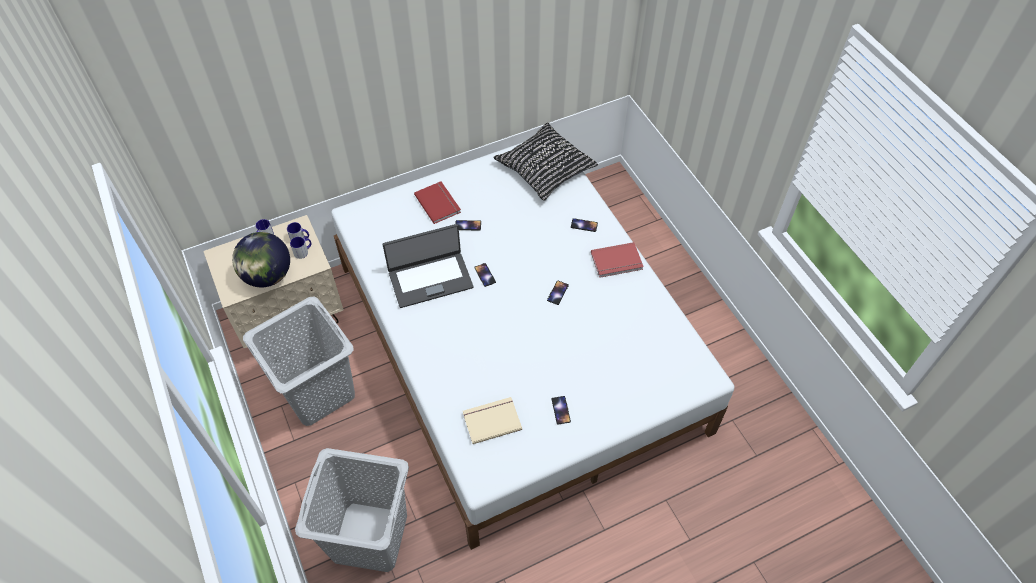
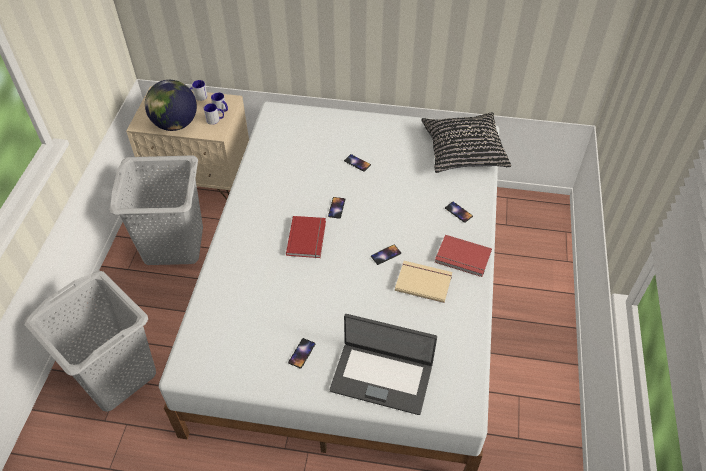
camera: 35 degrees right, 5 degrees down
laptop [383,224,473,308] -> laptop moved to [329,314,437,415]
red book [414,181,461,224] -> red book moved to [286,216,326,258]
beige book [463,397,522,444] -> beige book moved to [395,261,452,303]

